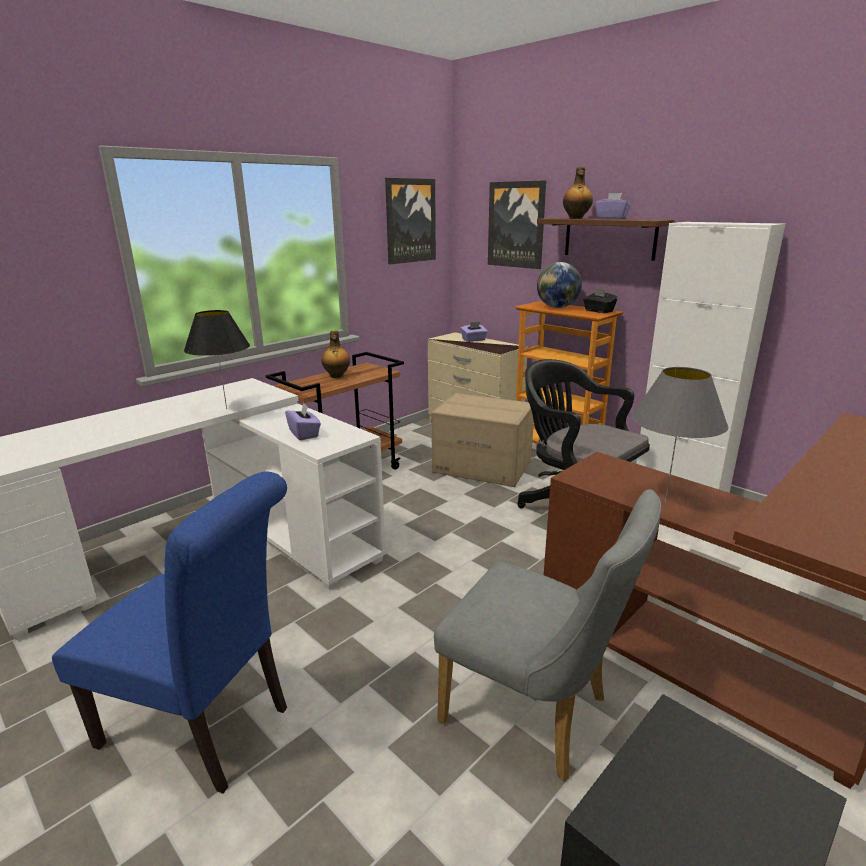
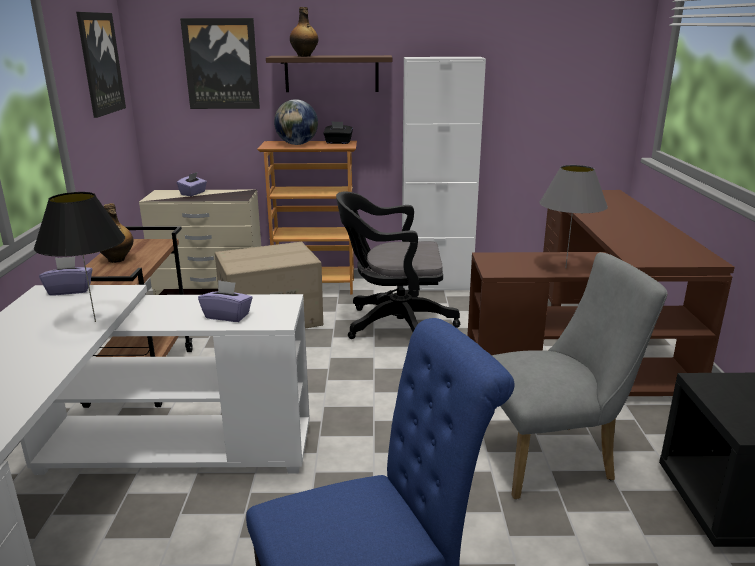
camera: 45 degrees left, 0 degrees up
purple tissue box [595,193,631,219] -> purple tissue box moved to [39,256,93,295]

